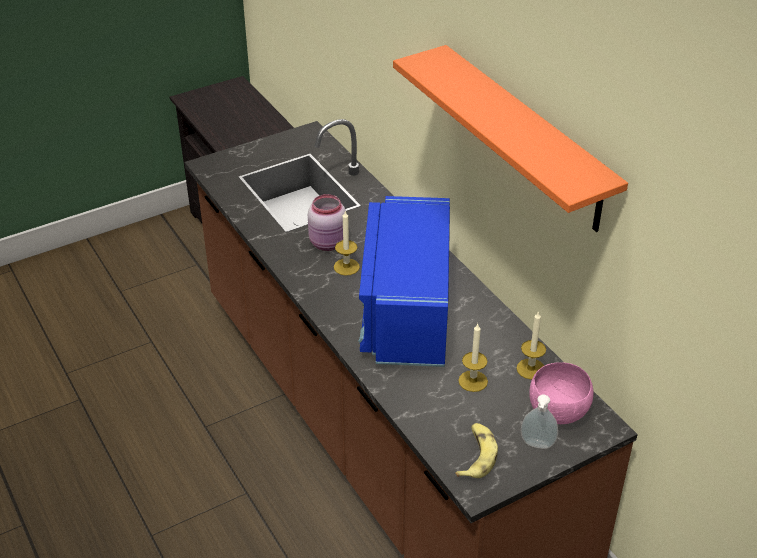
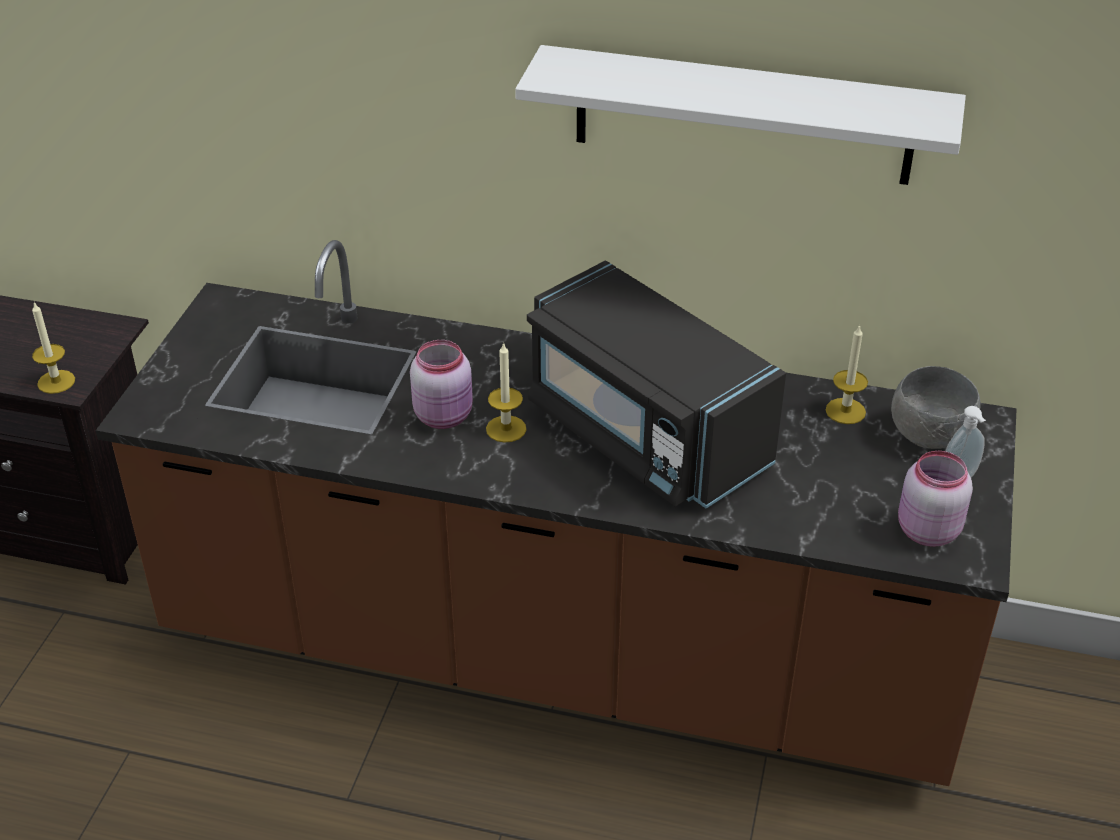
camera: 45 degrees left, 0 degrees up
blue microwave [358,196,450,367] -> black microwave [527,261,786,508]
orange shelf [393,45,628,232] -> white shelf [515,45,966,185]
banana [455,423,498,478] -> pink jar [898,451,973,547]
candle [458,324,488,392] -> candle moved to [32,302,75,394]
pink bowl [529,362,594,424] -> grey bowl [891,366,980,449]

